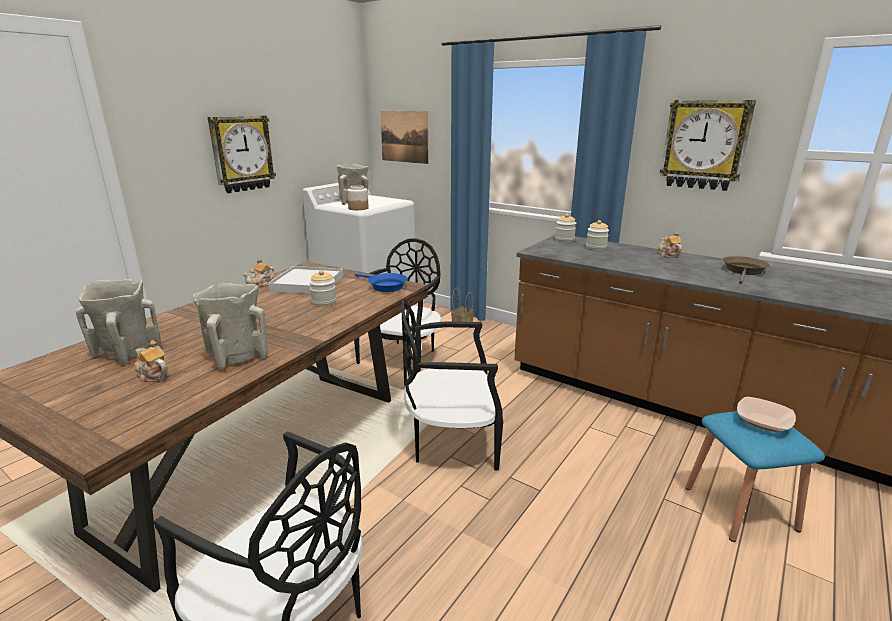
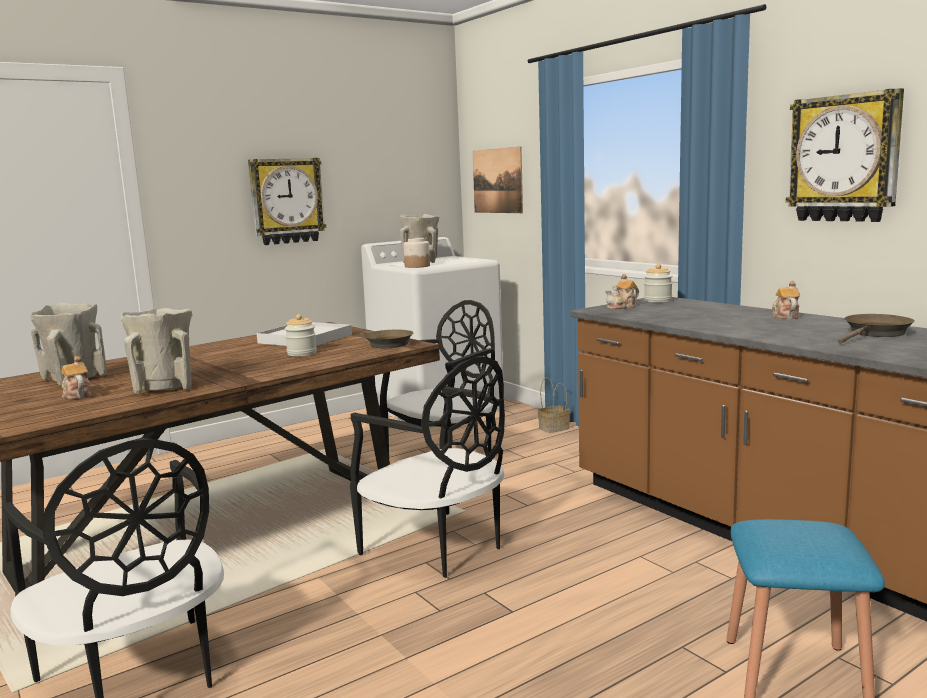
camera: 20 degrees right, 10 degrees down
teapot [242,258,275,288] -> teapot moved to [605,274,639,309]
blue frying pan [355,273,408,292] -> brown frying pan [364,330,413,348]
black chair [401,299,503,471] -> black chair turned 150 degrees counterclockwise [350,356,505,578]
jar [586,220,609,250] -> none
bowl [737,397,796,432] -> none

